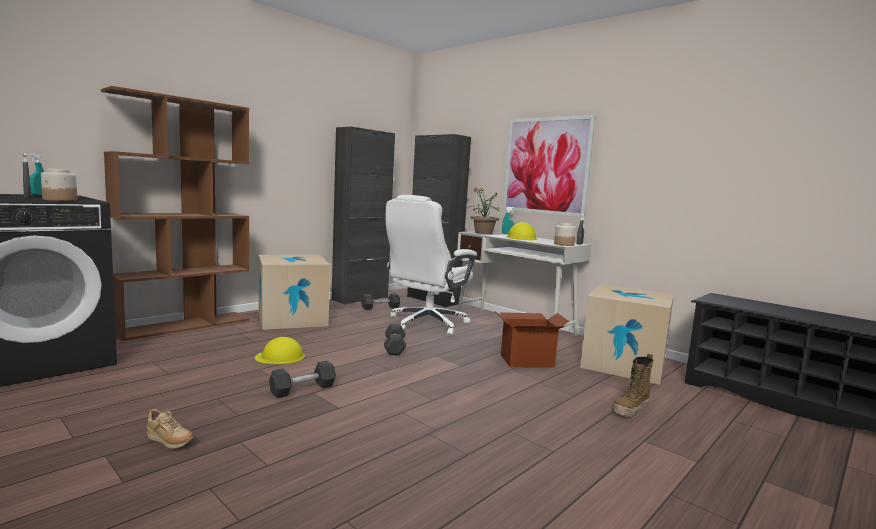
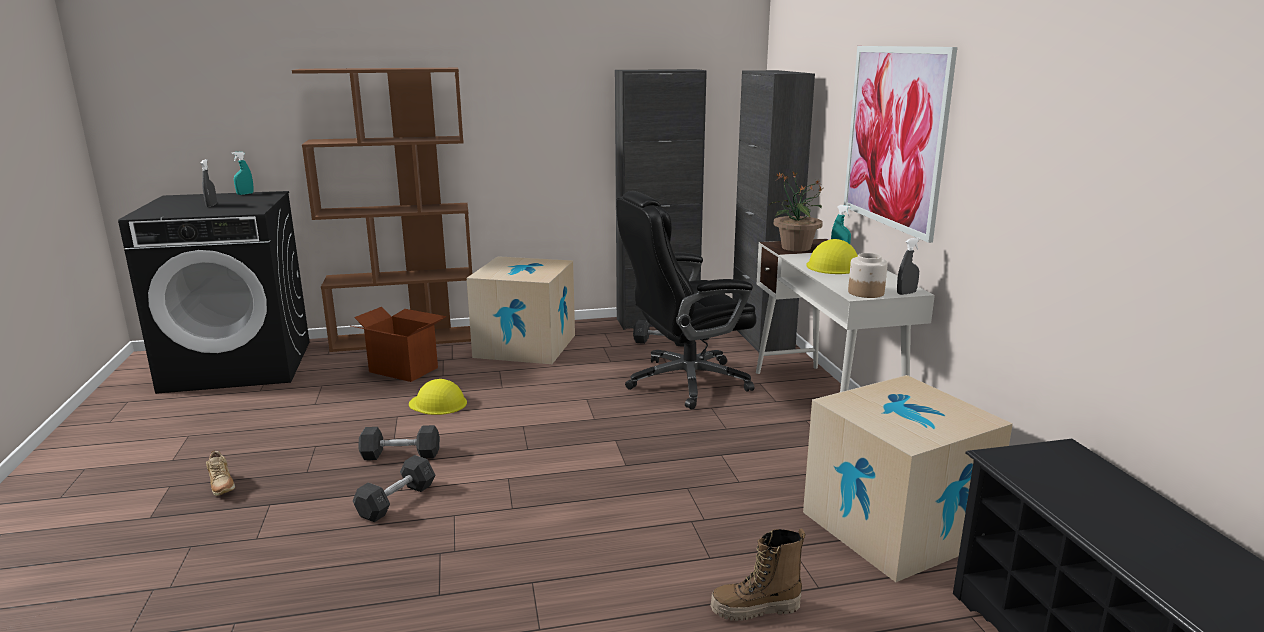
camera: 35 degrees right, 10 degrees up
jar [41,169,77,201] -> none
grey dumbbell [384,324,406,355] -> grey dumbbell moved to [353,455,435,522]
white office chair [386,195,477,335] -> black office chair [616,191,757,410]
cardboard box [496,312,570,368] -> cardboard box moved to [351,307,446,382]

